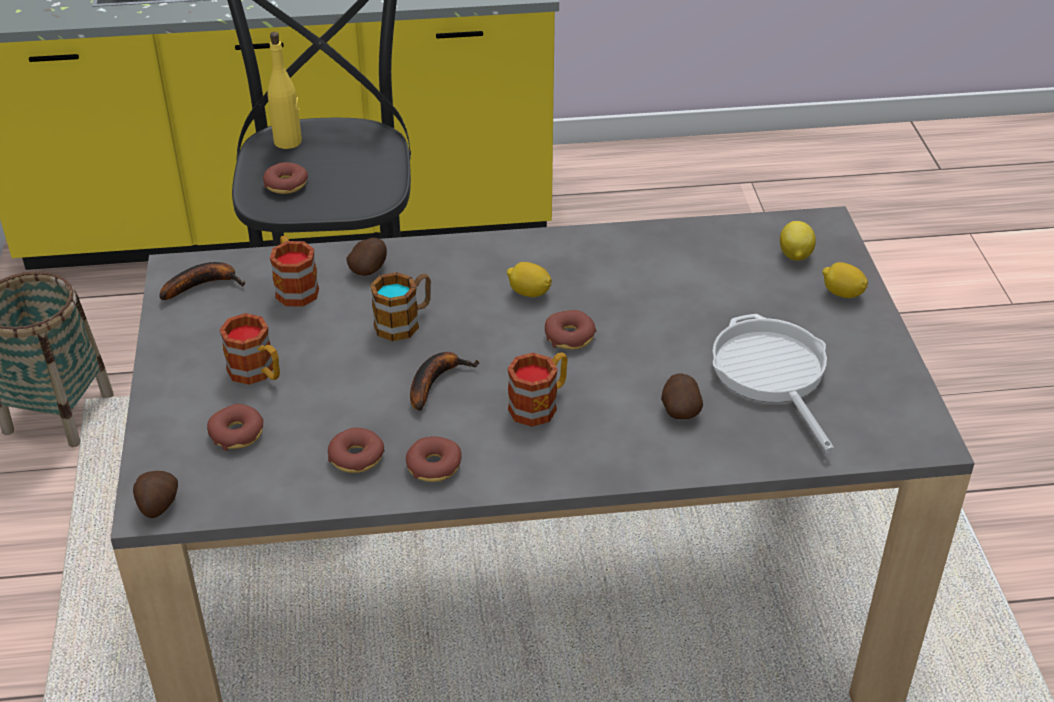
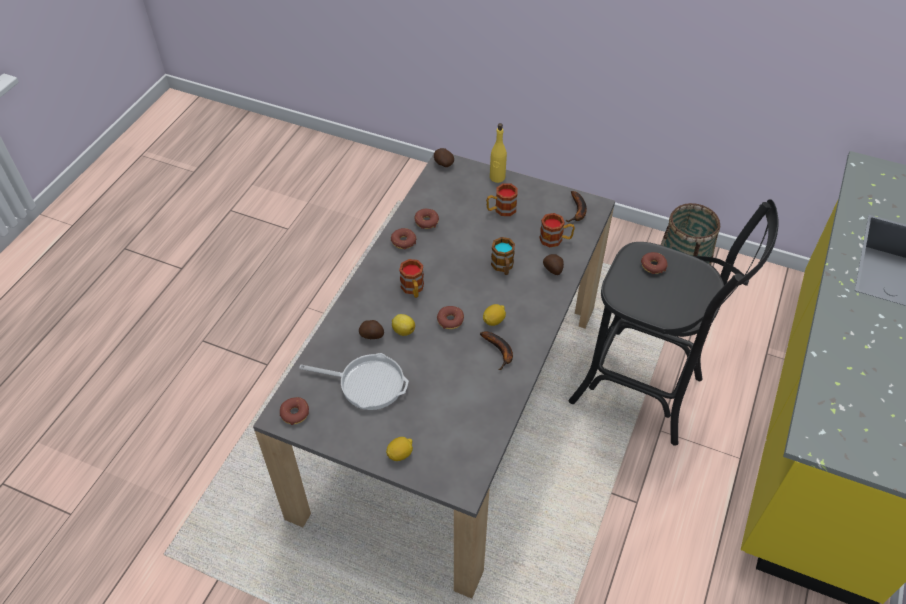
camera: 120 degrees right, 10 degrees up
donut [207,404,264,451] -> donut moved to [280,397,309,425]
yellow bottle [267,32,302,149] -> yellow bottle moved to [490,123,507,183]
banana [410,352,480,411] -> banana moved to [480,331,513,370]
lemon [780,221,816,261] -> lemon moved to [392,314,415,336]

